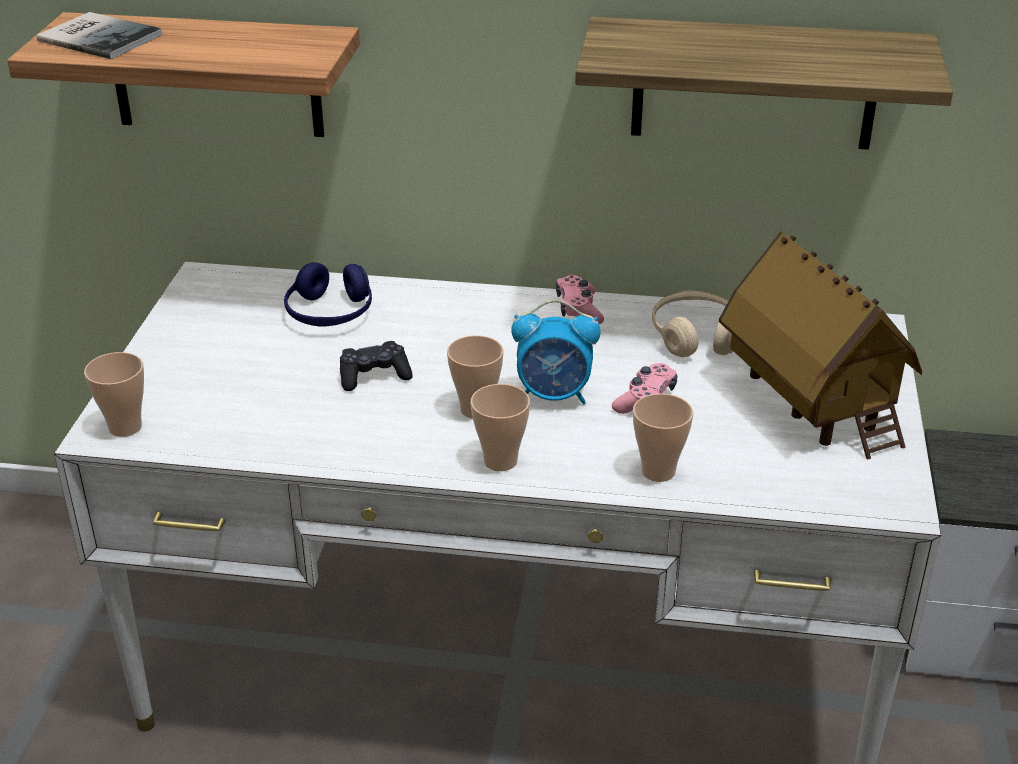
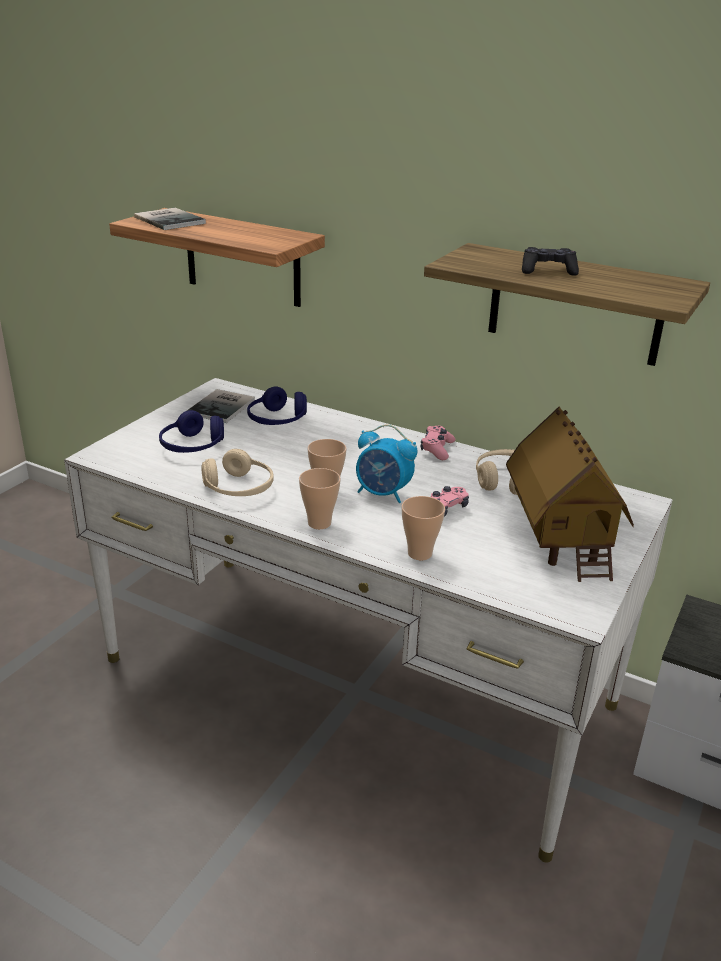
camera: 20 degrees right, 5 degrees down
cup [84,352,144,437] -> none
black game controller [340,341,413,391] -> black game controller moved to [522,247,579,276]
none -> blue headphones [159,410,224,453]
none -> book [187,389,255,423]
none -> beige headphones [201,449,274,496]

